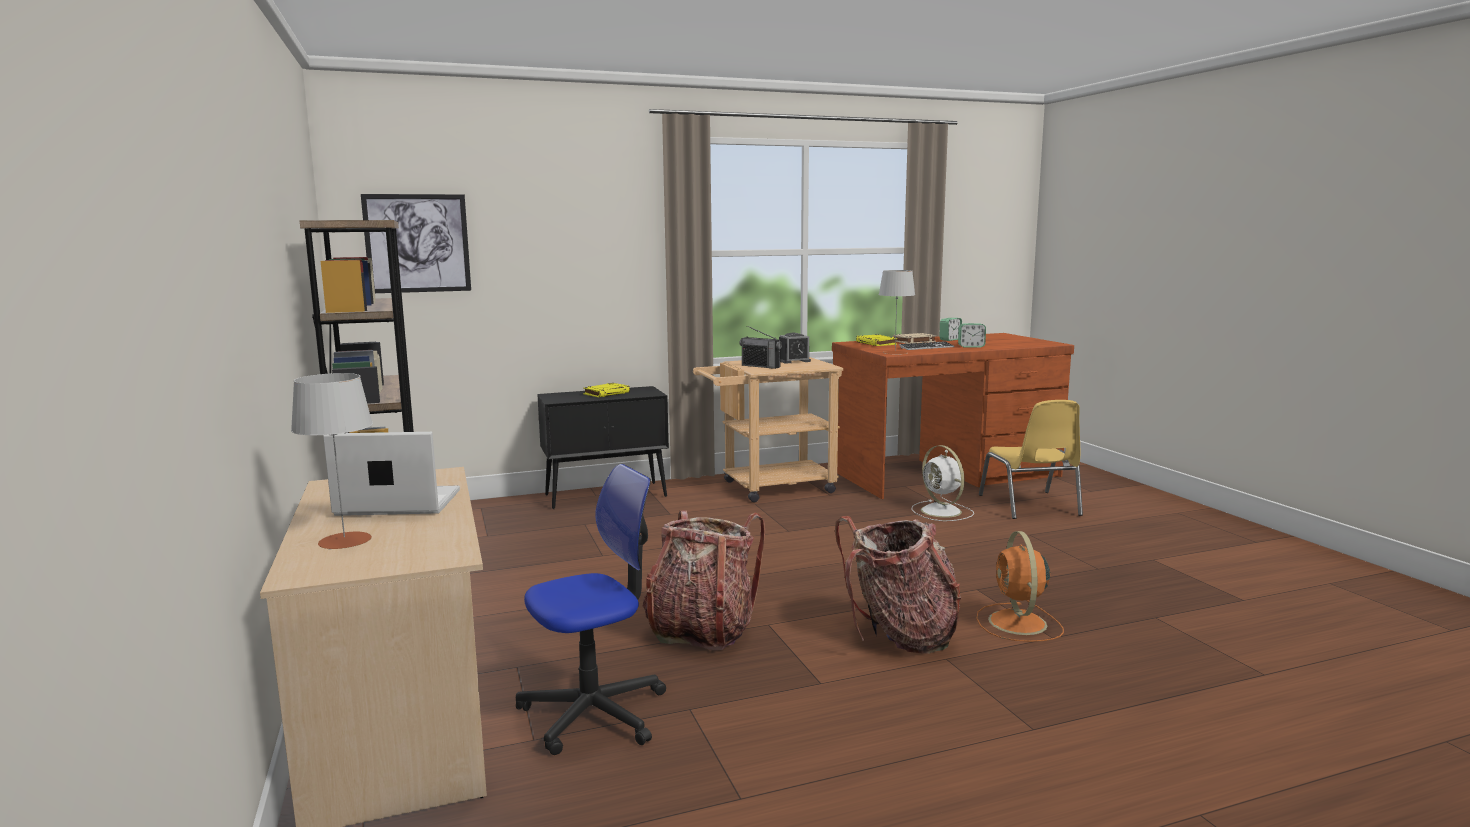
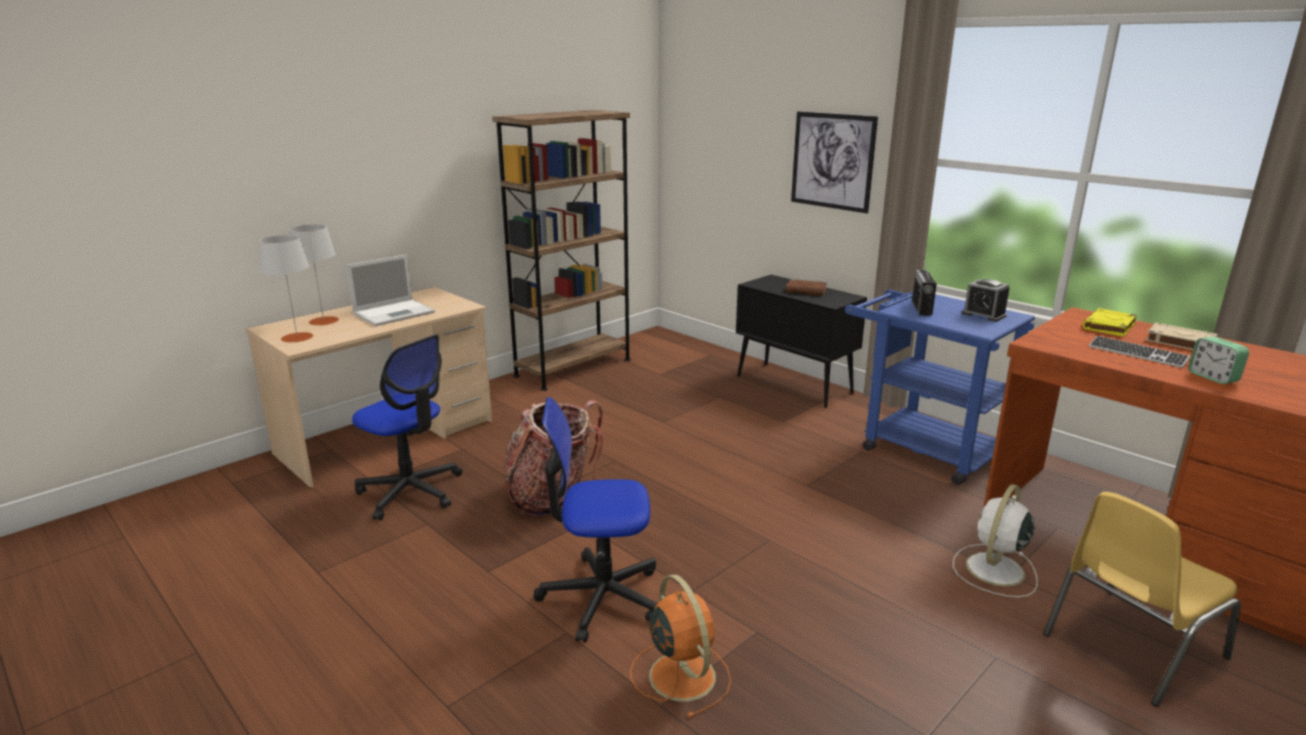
camera: 65 degrees right, 10 degrees up
laptop [323,432,460,516] -> laptop turned 75 degrees clockwise [346,254,435,326]
picture [361,194,471,293] -> picture moved to [791,111,878,213]
yellow book [583,383,630,398] -> brown book [785,279,827,296]
beige cart [693,357,843,502] -> blue cart [845,290,1035,485]
backpack [835,516,961,654] -> office chair [533,397,657,643]
grey table lamp [879,270,915,355] -> grey table lamp moved to [259,235,313,342]
alarm clock [940,318,962,341] -> none
orange fan [976,531,1064,642] -> orange fan turned 90 degrees clockwise [630,574,731,718]

